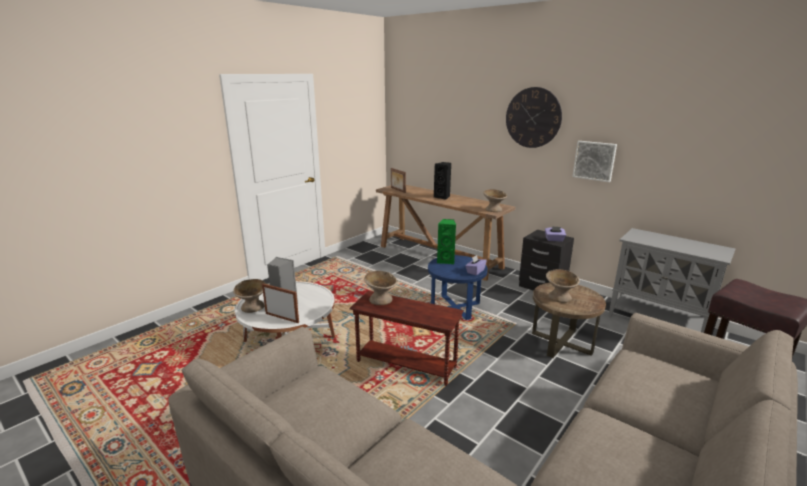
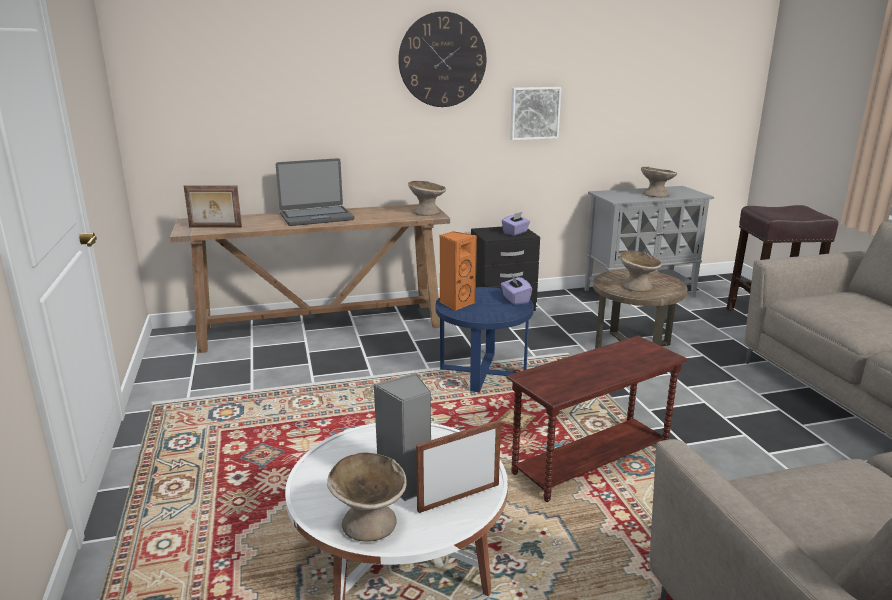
camera: 55 degrees left, 0 degrees up
beige bowl [364,271,397,305] -> beige bowl moved to [641,167,677,197]
black speaker [434,162,451,199] -> laptop [276,158,354,226]
green speaker [437,219,456,264] -> orange speaker [440,231,477,311]

